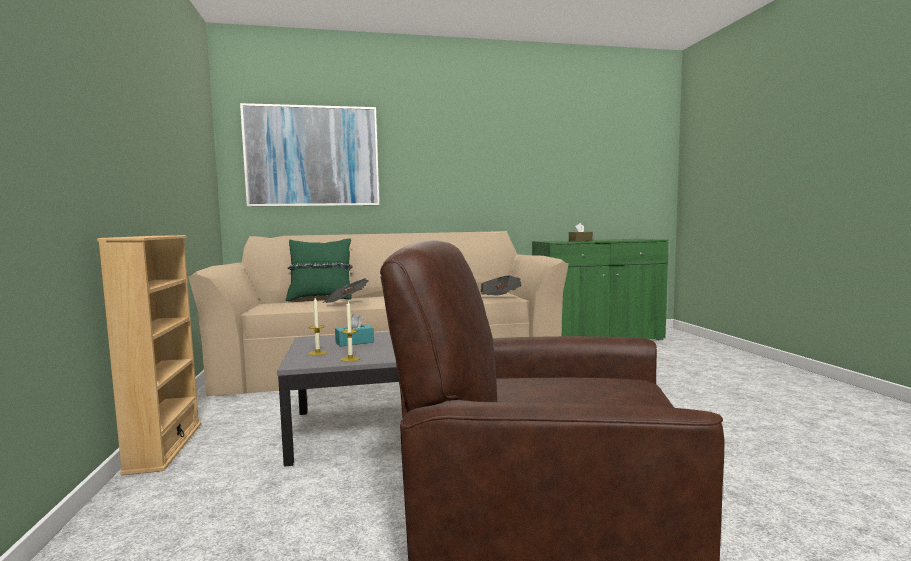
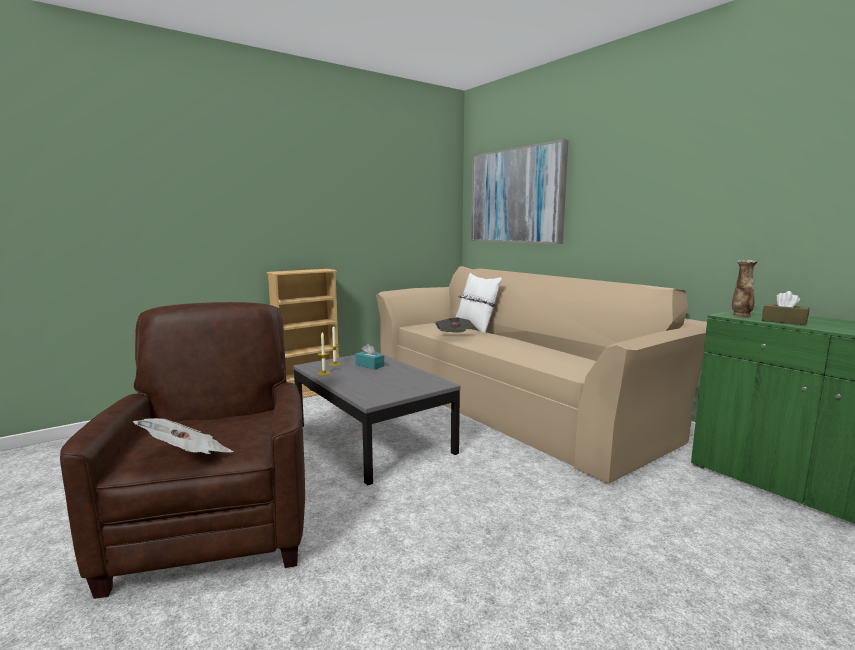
camera: 65 degrees right, 5 degrees up
green pillow [286,238,353,301] -> white pillow [456,273,502,334]
newspaper [480,276,521,295] -> newspaper moved to [133,418,233,454]
none -> vase [732,260,758,317]

